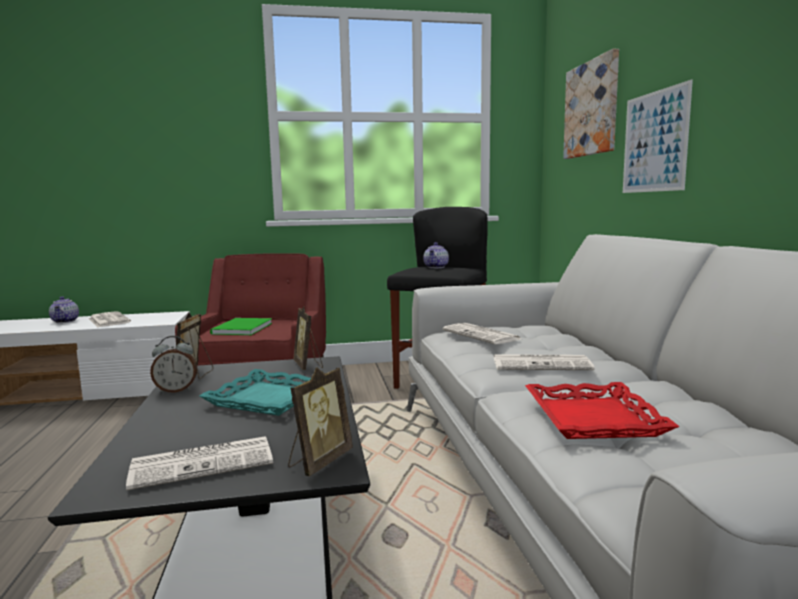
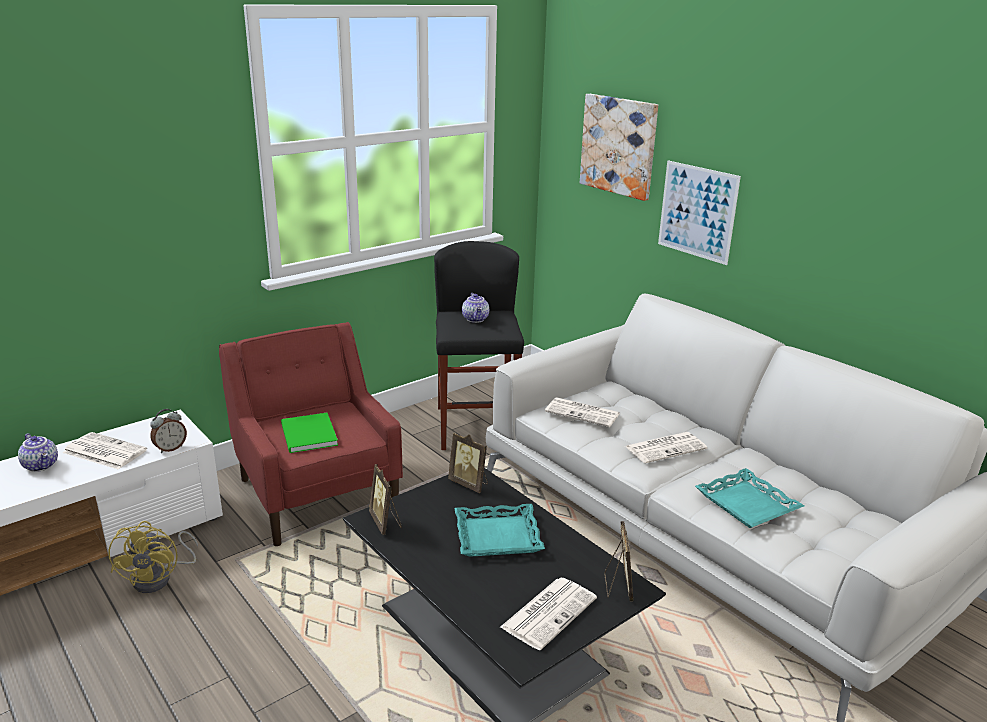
camera: 30 degrees left, 15 degrees up
alarm clock [150,336,197,393] -> alarm clock moved to [150,409,187,453]
red tray [525,382,680,439] -> turquoise tray [695,468,804,528]
none -> yellow fan [109,521,198,593]

